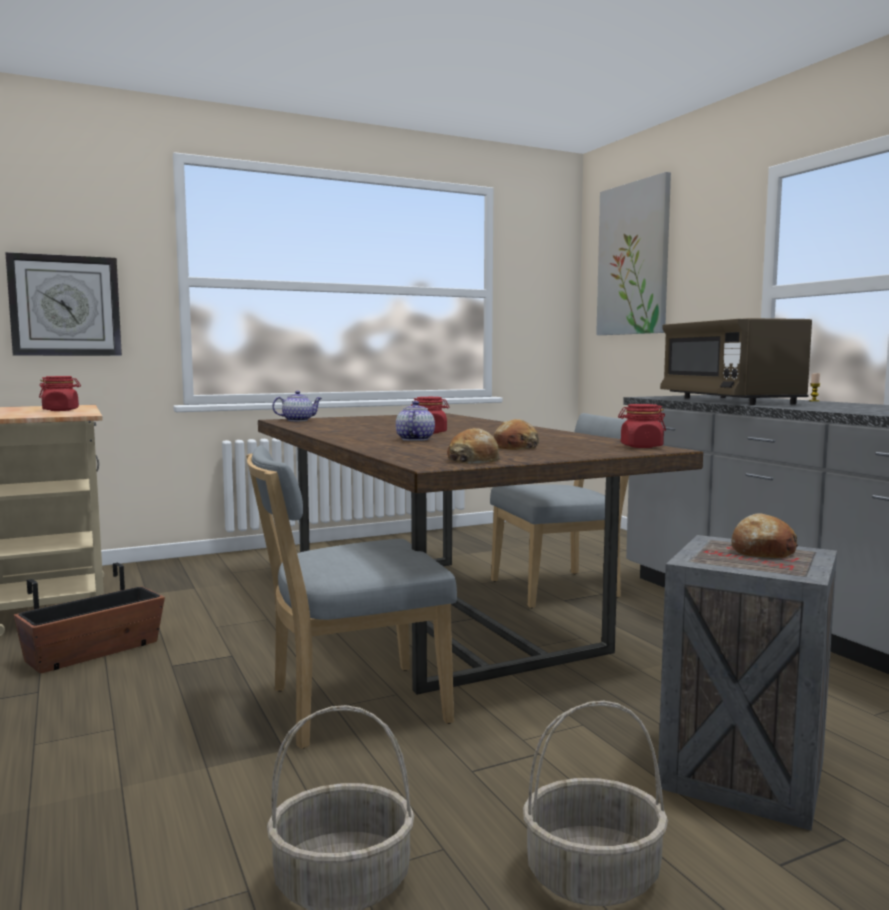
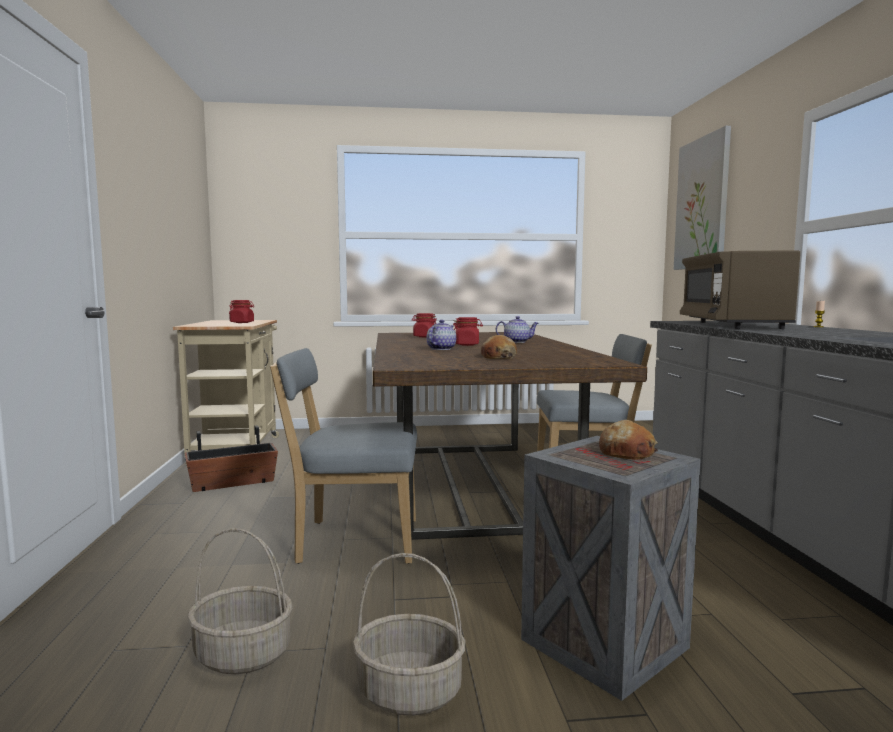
camera: 20 degrees right, 0 degrees up
wall clock [5,252,122,356] -> none
teapot [272,391,322,421] -> teapot moved to [496,316,538,343]
bread [447,428,500,464] -> none
red jar [618,404,666,448] -> red jar moved to [412,313,437,337]

